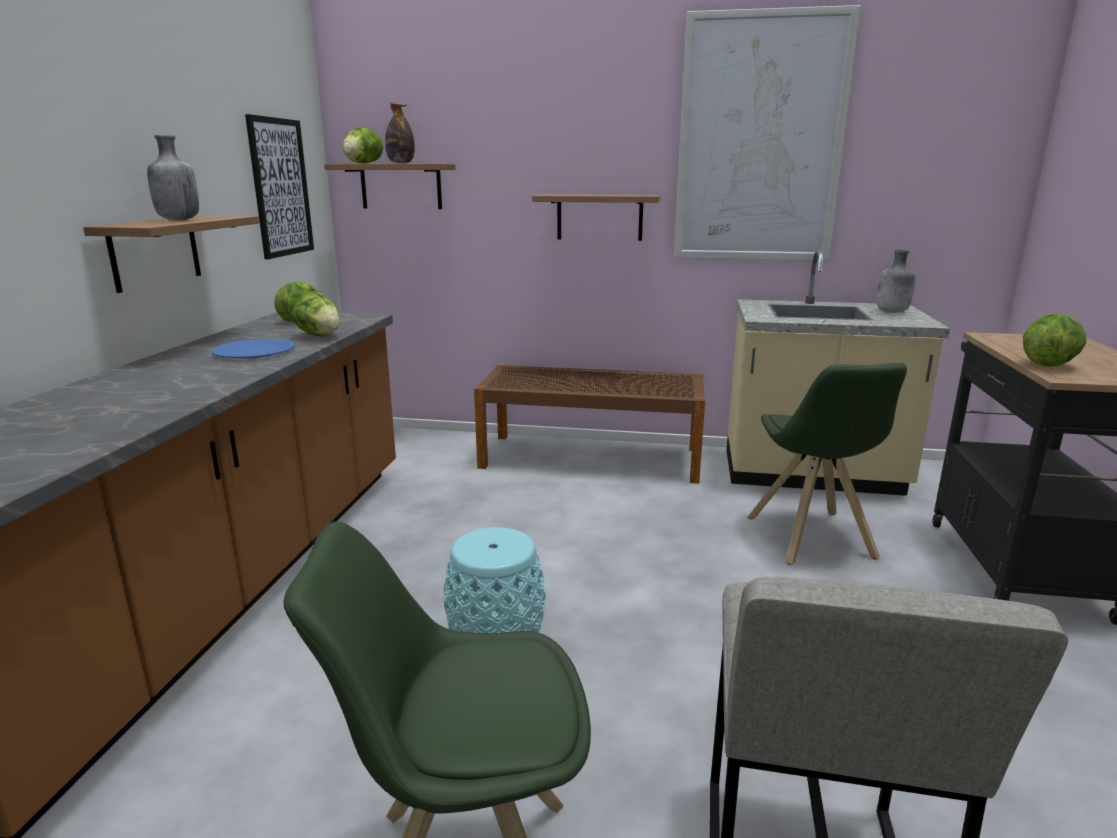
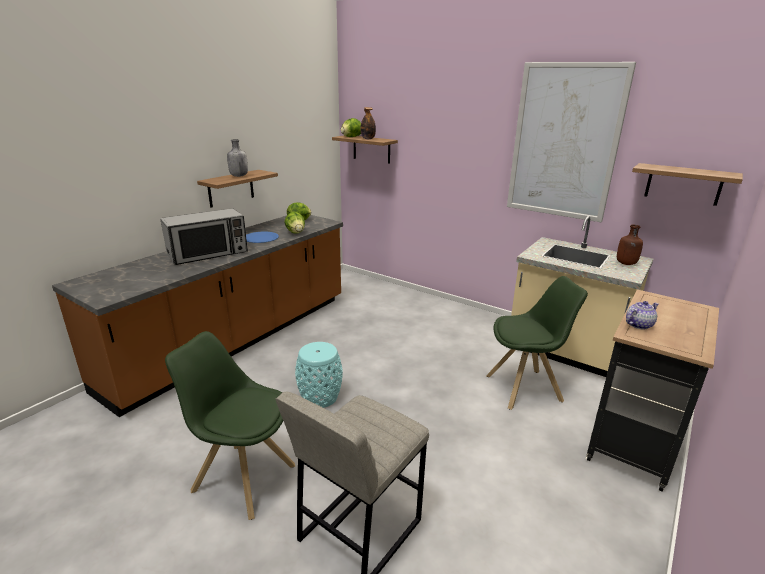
camera: 25 degrees right, 5 degrees up
picture [245,114,314,259] -> none
brown bench [474,364,705,484] -> none
shelf [532,194,661,241] -> shelf moved to [632,163,743,206]
green chair [747,363,907,565] -> green chair turned 120 degrees counterclockwise [486,276,588,410]
grey bottle [877,250,915,313] -> brown bottle [617,225,643,265]
lettuce [1023,313,1086,367] -> teapot [626,301,659,330]
none -> microwave [160,208,248,265]

